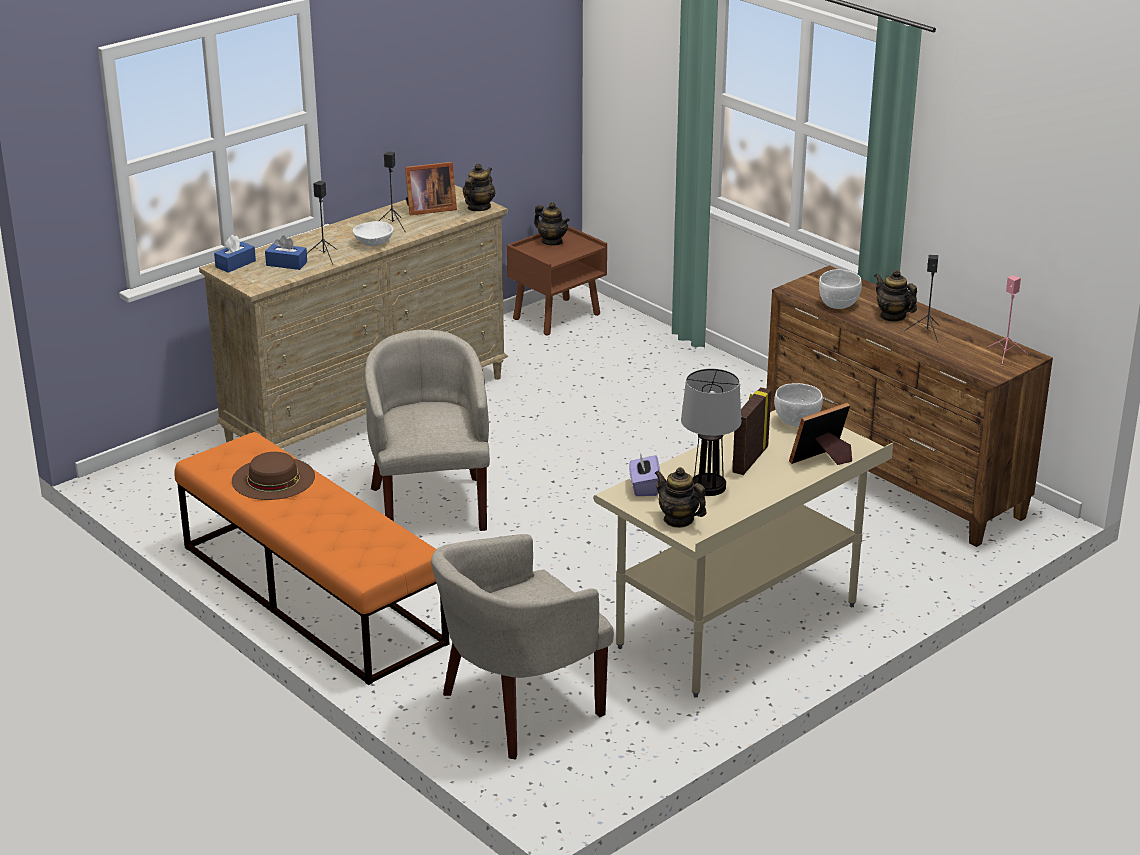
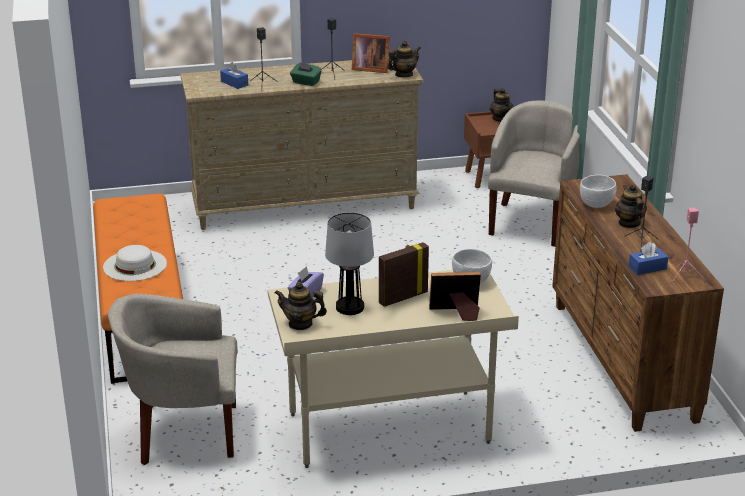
camera: 30 degrees right, 0 degrees up
blue tissue box [214,235,256,273] -> blue tissue box moved to [628,242,668,275]
brown hat [232,452,315,500] -> none
white bowl [353,221,394,247] -> green tissue box [290,62,322,86]
beige armchair [365,330,490,531] -> beige armchair moved to [488,101,580,247]
teapot [654,467,707,528] -> teapot turned 60 degrees counterclockwise [275,282,327,330]
none -> white hat [103,245,167,281]

